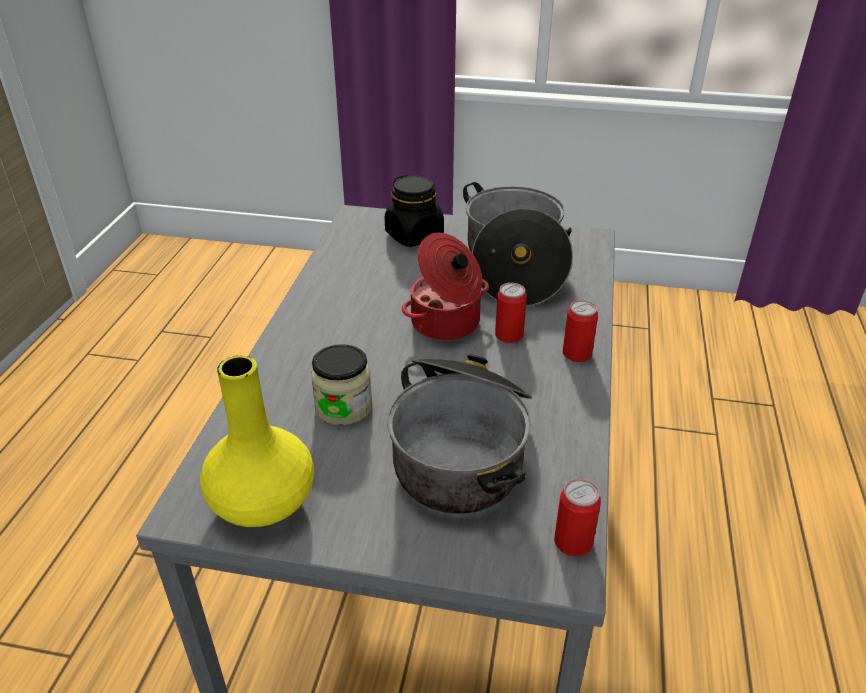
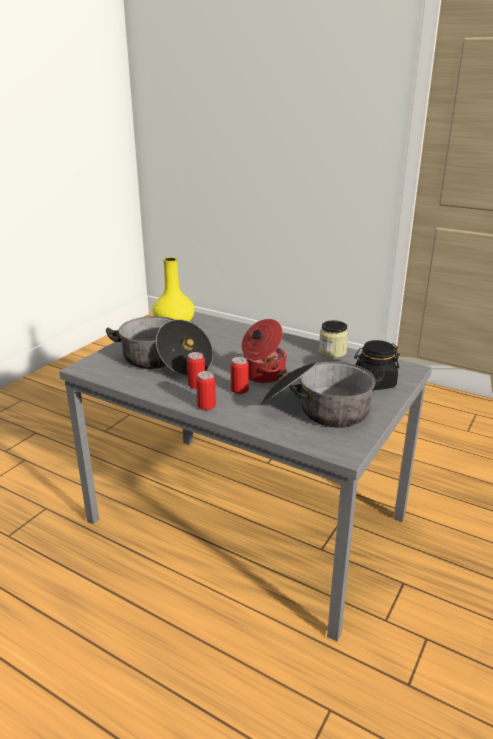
camera: 110 degrees right, 10 degrees down
jar [311,344,372,425] -> jar moved to [319,320,348,358]
can [554,479,601,556] -> can moved to [187,352,205,389]

